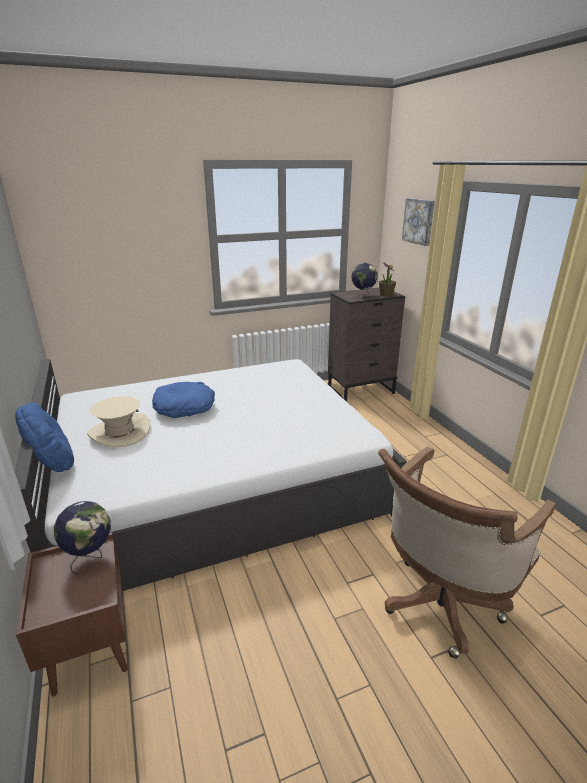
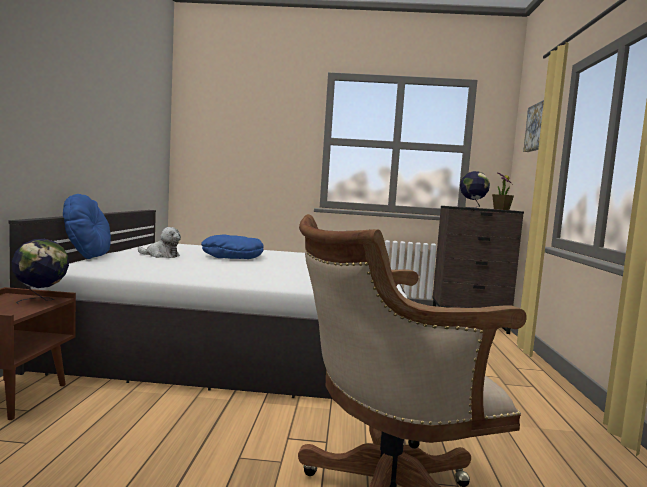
camera: 25 degrees right, 20 degrees down
beige hat [87,396,150,447] -> plush toy [138,227,181,258]

